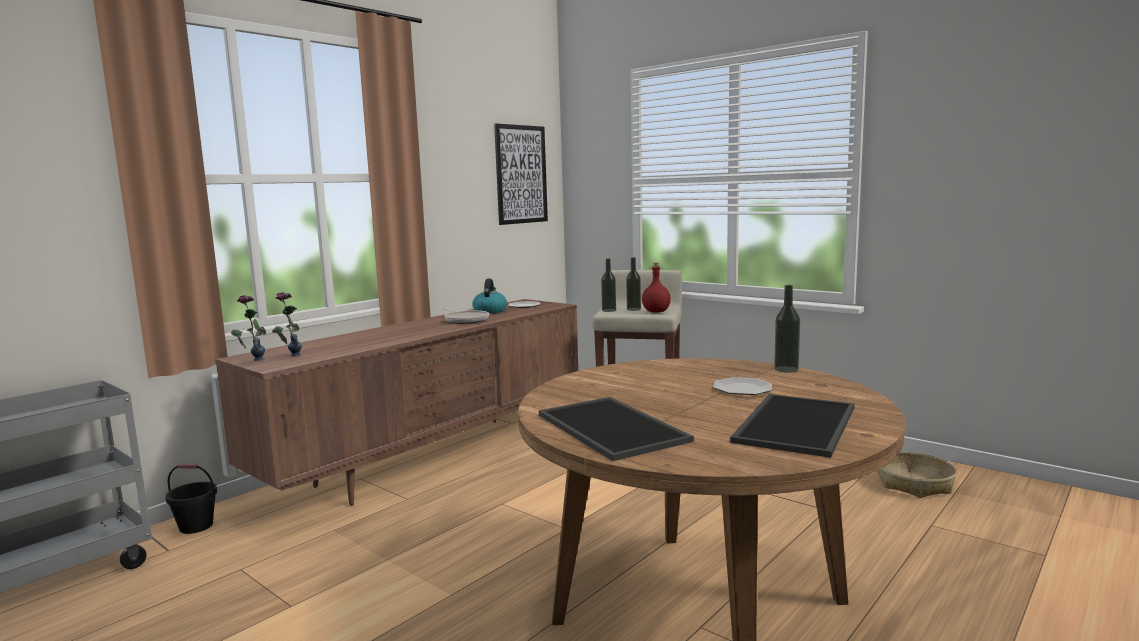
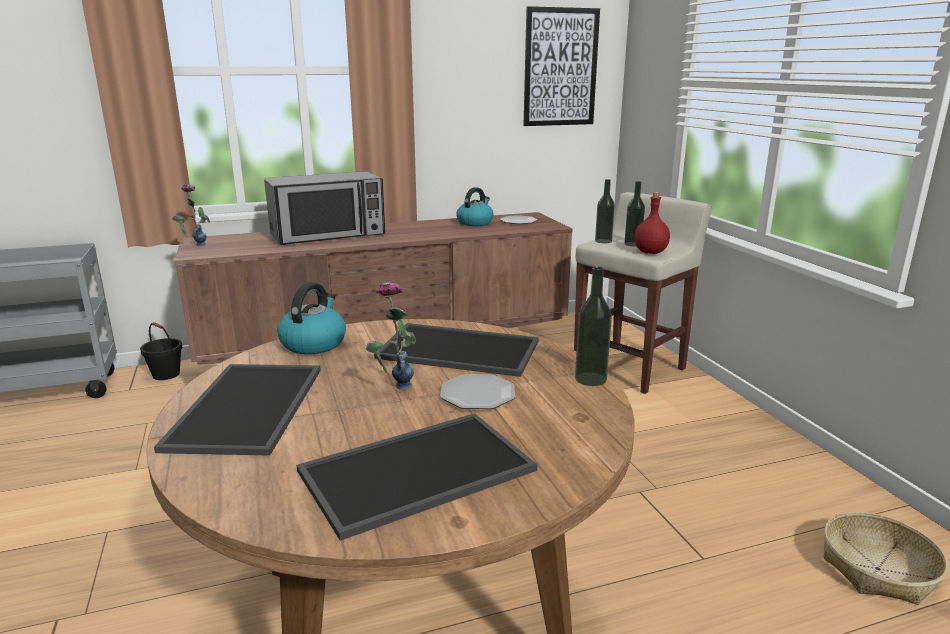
camera: 30 degrees right, 10 degrees up
vase [272,292,302,357] -> vase moved to [366,282,416,390]
frying pan [442,308,489,324] -> none
none -> microwave [264,171,385,245]
none -> kettle [277,282,346,354]
none -> tray [374,323,539,377]

